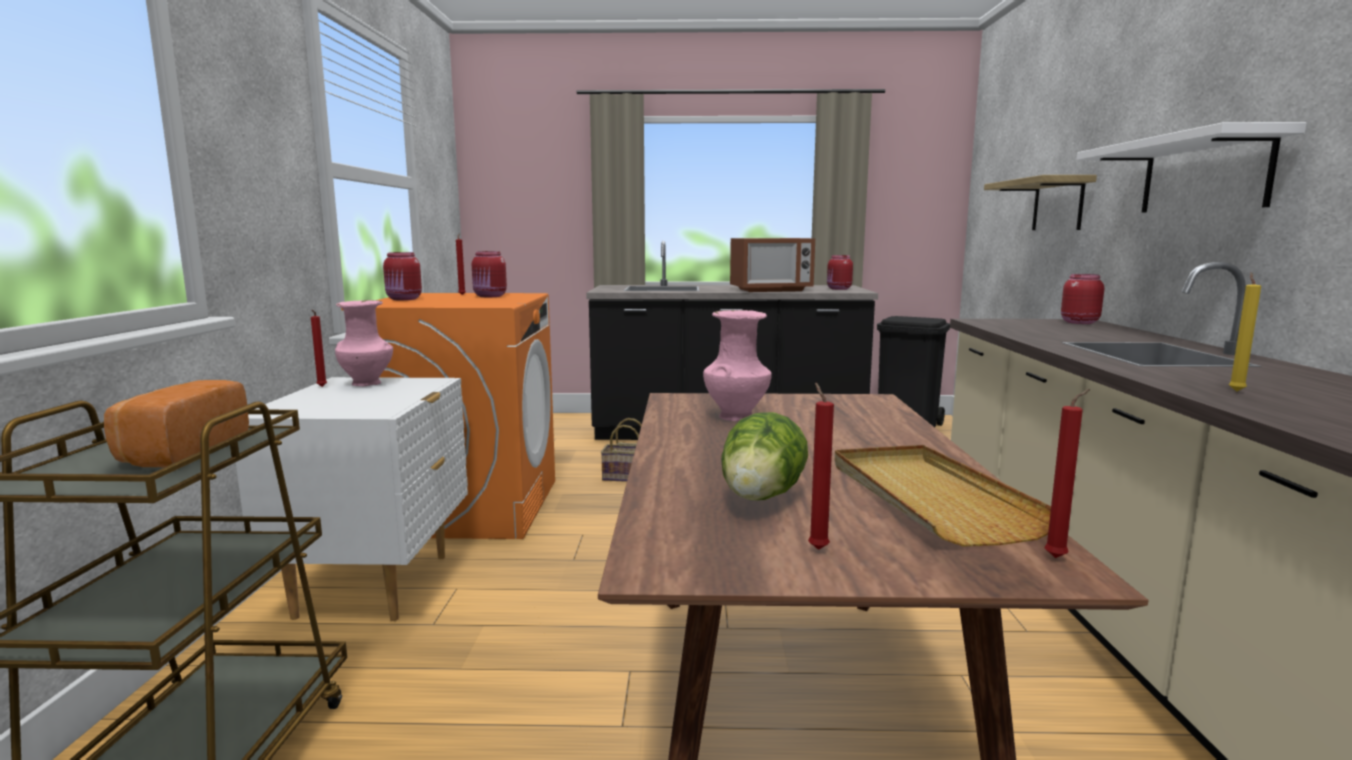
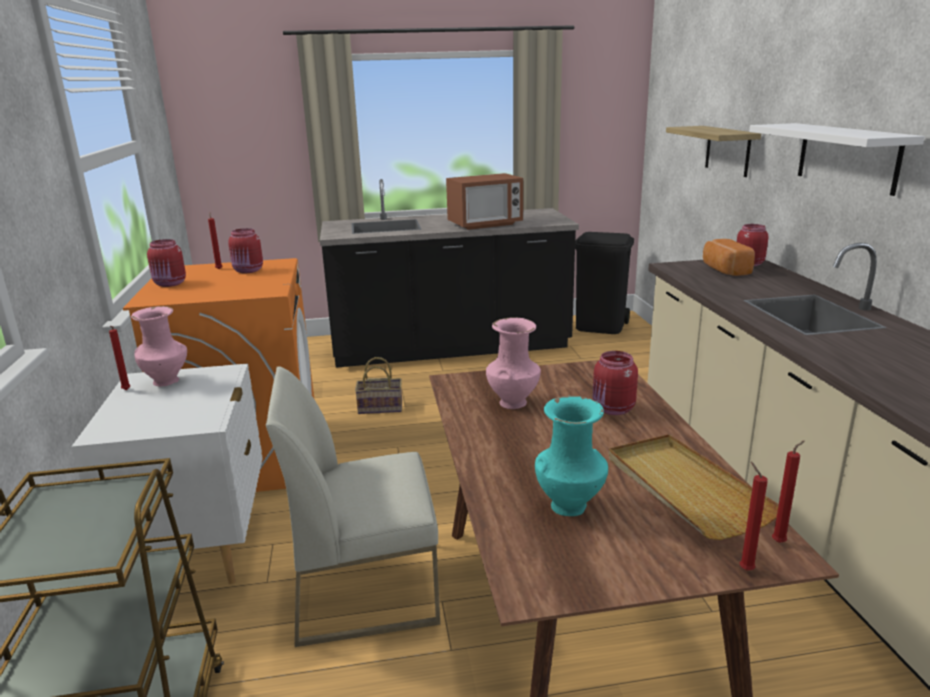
camera: 10 degrees left, 10 degrees up
bread [104,380,249,467] -> bread moved to [703,239,755,276]
lettuce [721,412,808,500] -> turquoise vase [535,396,608,516]
red candle [808,383,834,550] -> red candle moved to [740,462,768,570]
red jar [827,255,853,290] -> red jar moved to [593,351,638,415]
yellow candle [1229,272,1261,392] -> none
none -> white chair [266,367,440,647]

